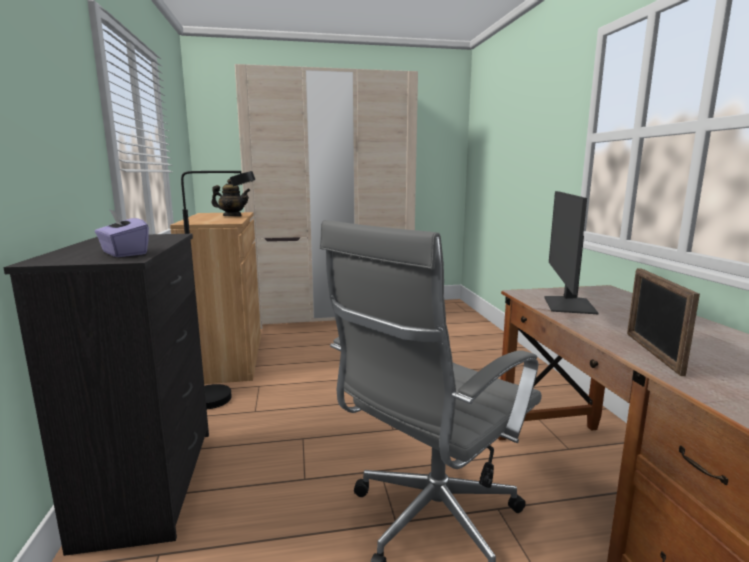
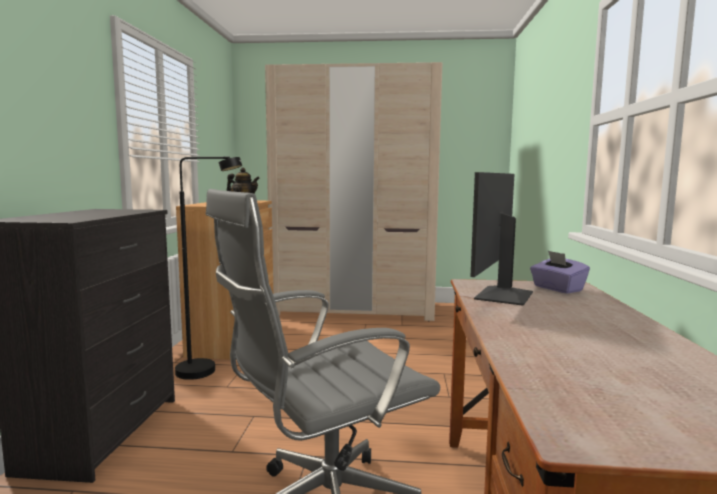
camera: 15 degrees right, 5 degrees down
purple tissue box [95,209,149,257] -> purple tissue box moved to [530,250,590,294]
picture frame [627,268,700,376] -> none

